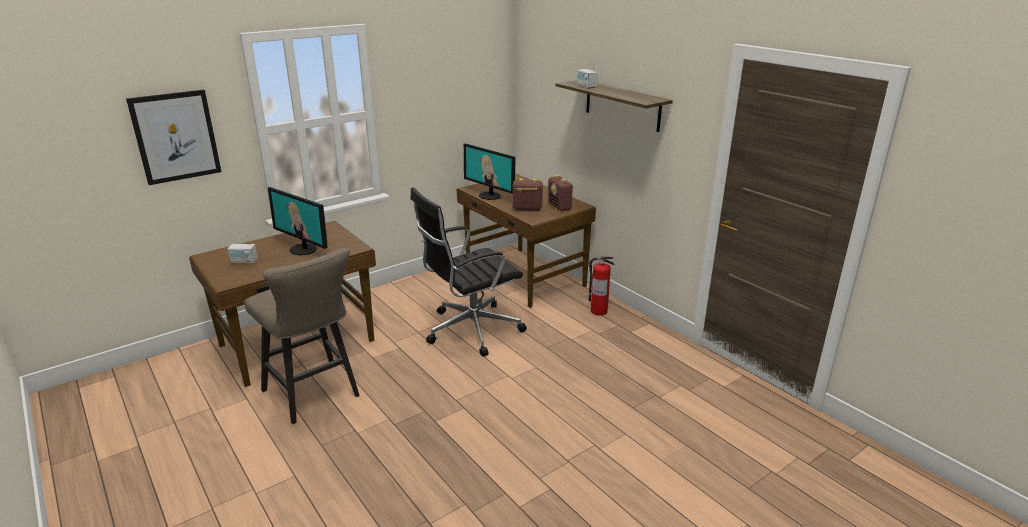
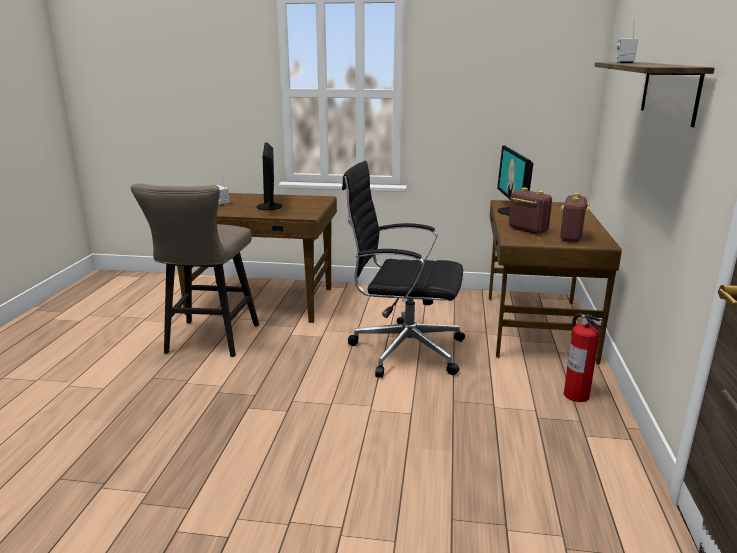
camera: 45 degrees right, 5 degrees down
picture [126,90,221,185] -> none

